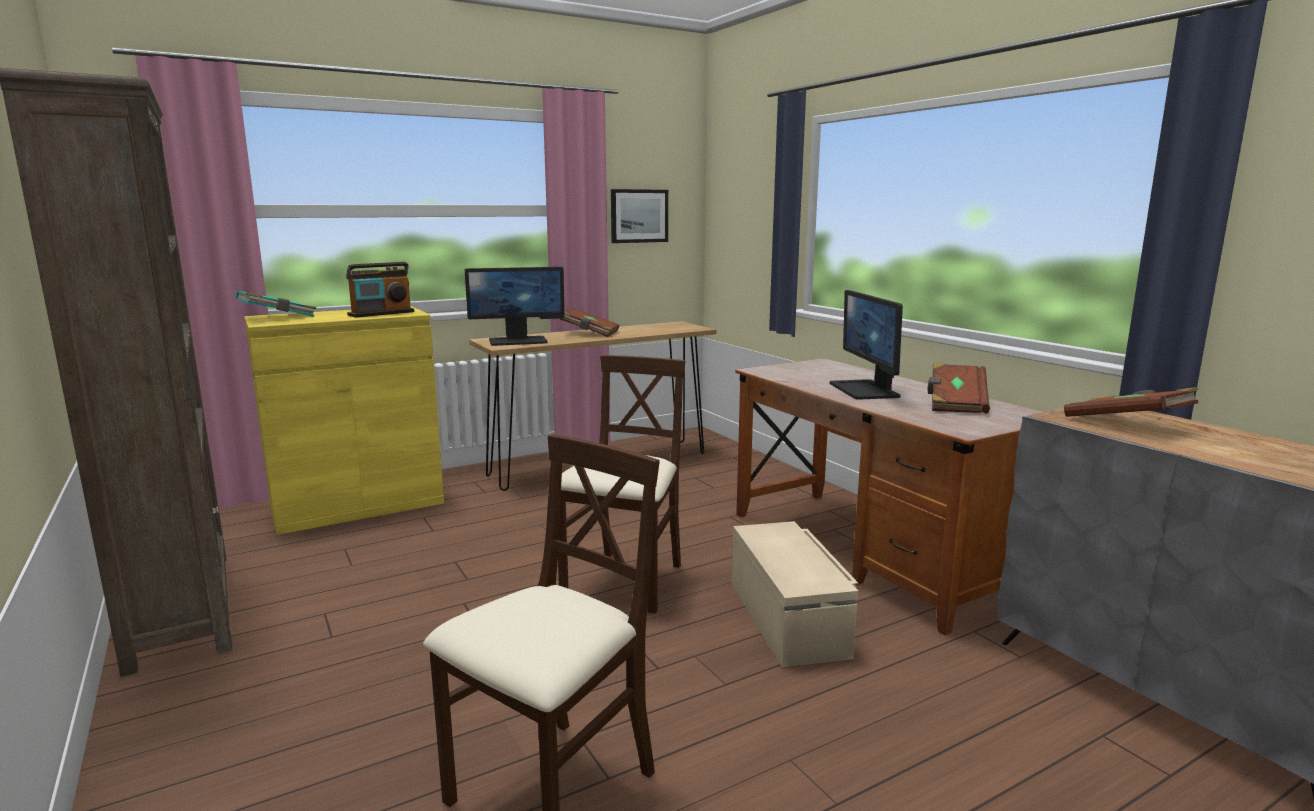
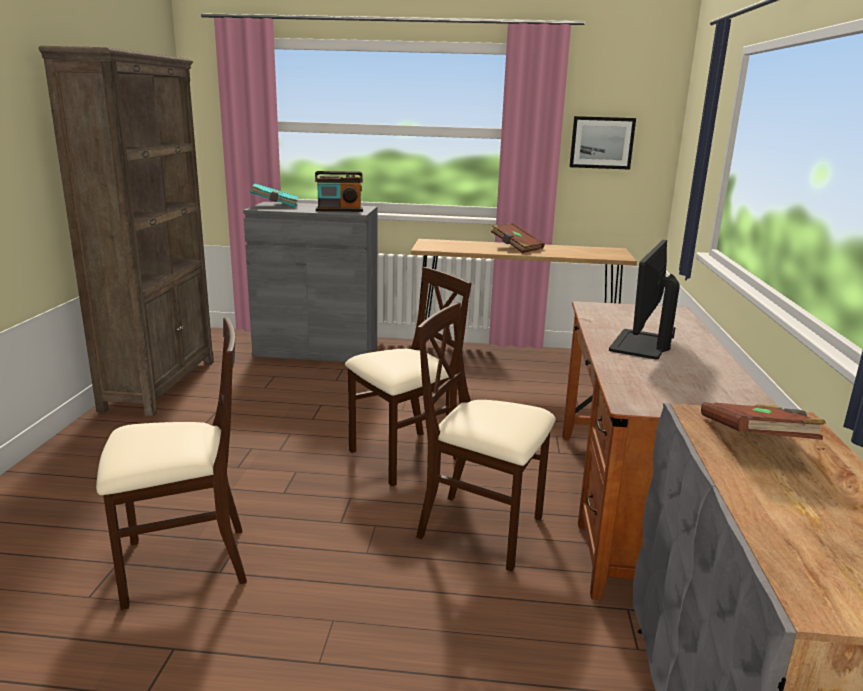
camera: 35 degrees right, 5 degrees up
yellow cabinet [244,306,444,535] -> grey cabinet [243,202,377,362]
monitor [465,267,564,346] -> none
beige storage box [732,521,858,667] -> beige chair [416,303,556,572]
brown book [927,362,990,413] -> none

